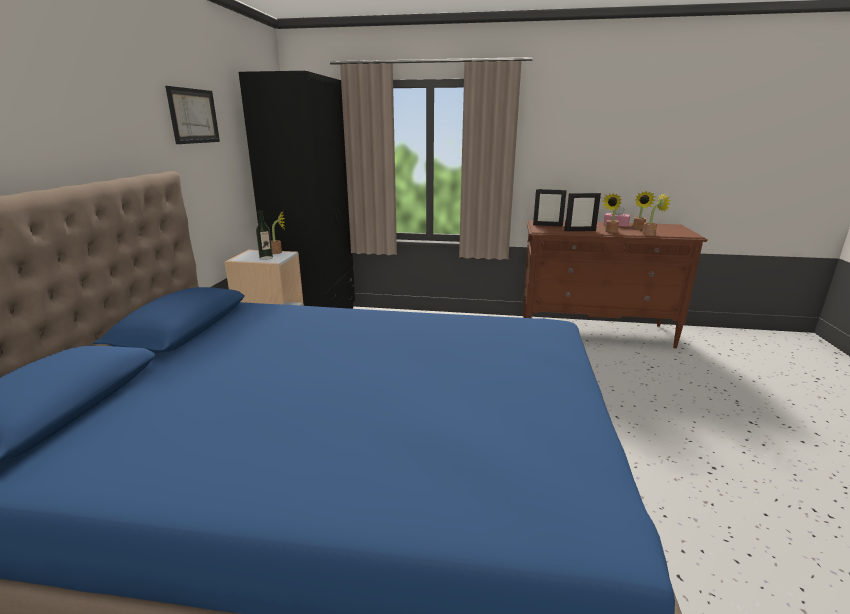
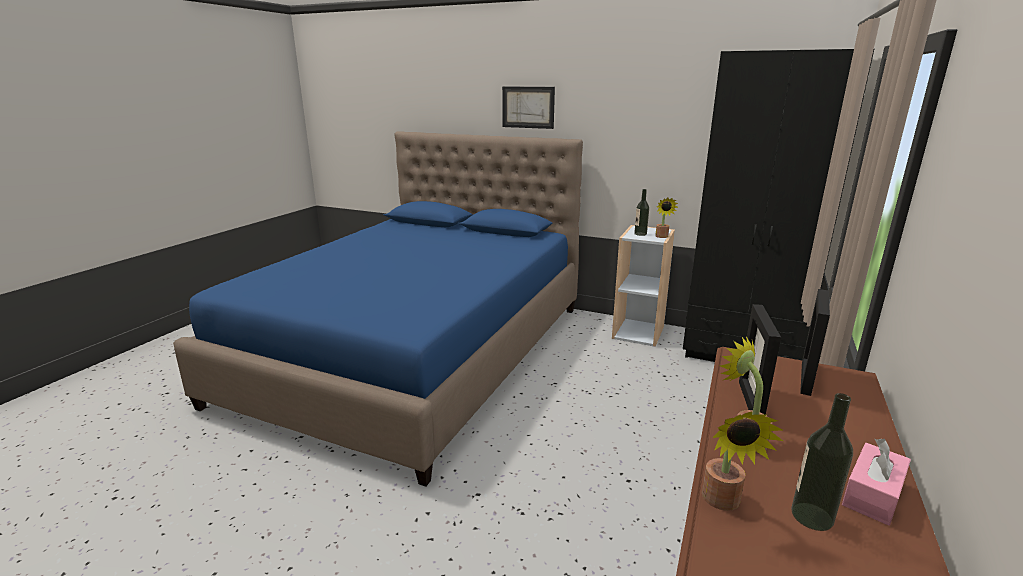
camera: 105 degrees right, 0 degrees up
picture [165,86,220,144] -> picture moved to [502,87,555,129]
potted plant [632,191,656,229] -> bottle [791,393,853,531]

